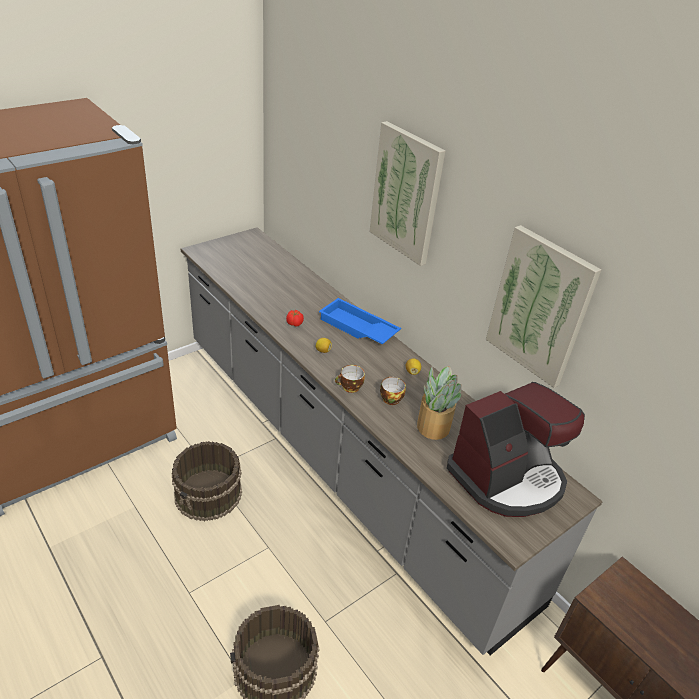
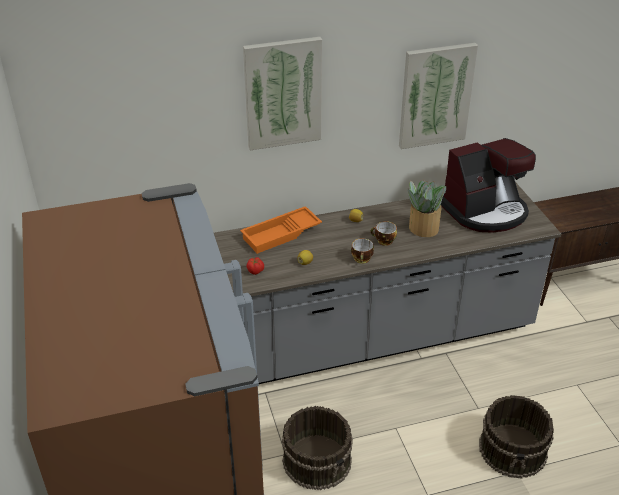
camera: 65 degrees left, 0 degrees up
blue tray [319,298,401,344] -> orange tray [240,206,322,254]
coffee machine [447,382,585,517] -> coffee machine turned 75 degrees clockwise [441,138,536,233]

